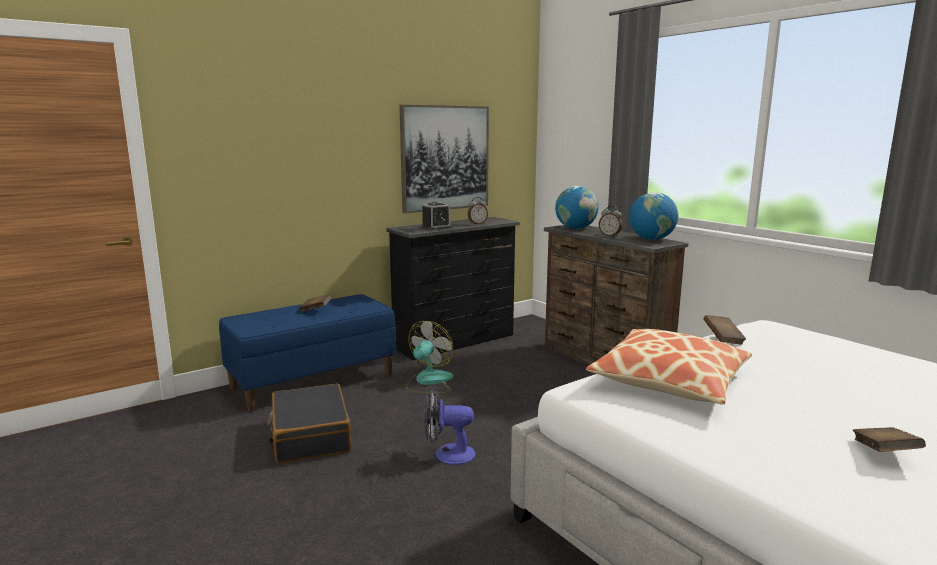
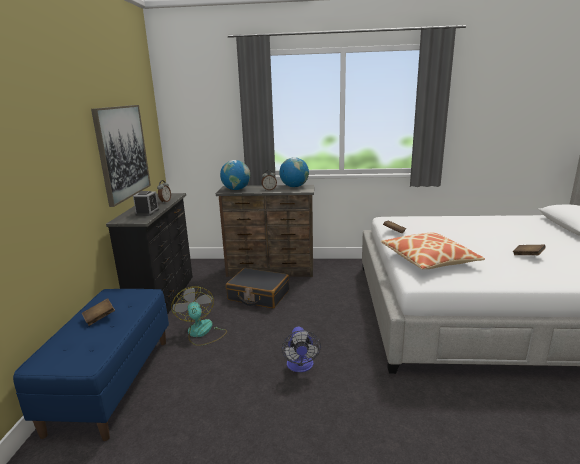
camera: 50 degrees left, 5 degrees up
black suitcase [267,383,351,463] -> black suitcase moved to [226,268,289,308]
fan [424,389,475,465] -> fan turned 45 degrees counterclockwise [282,327,321,372]

